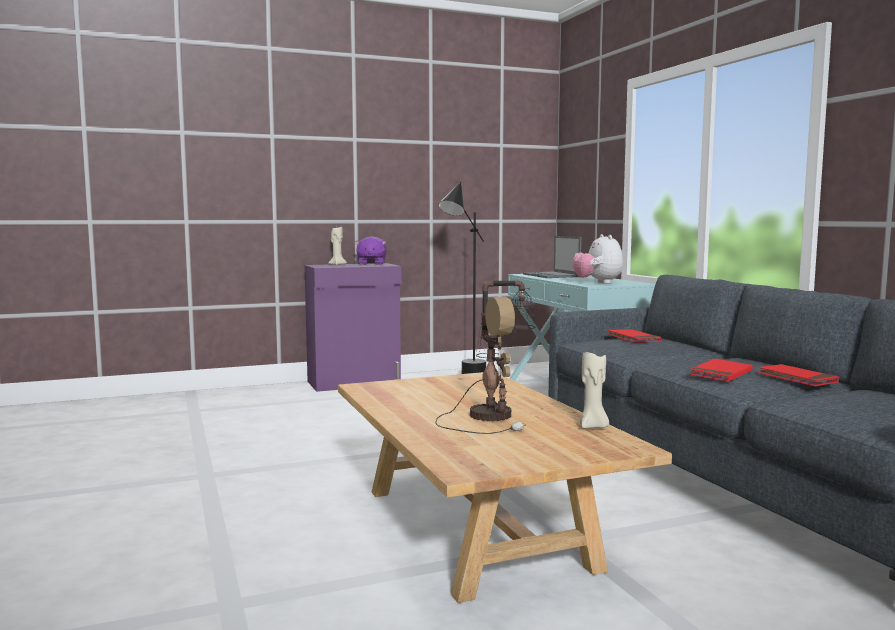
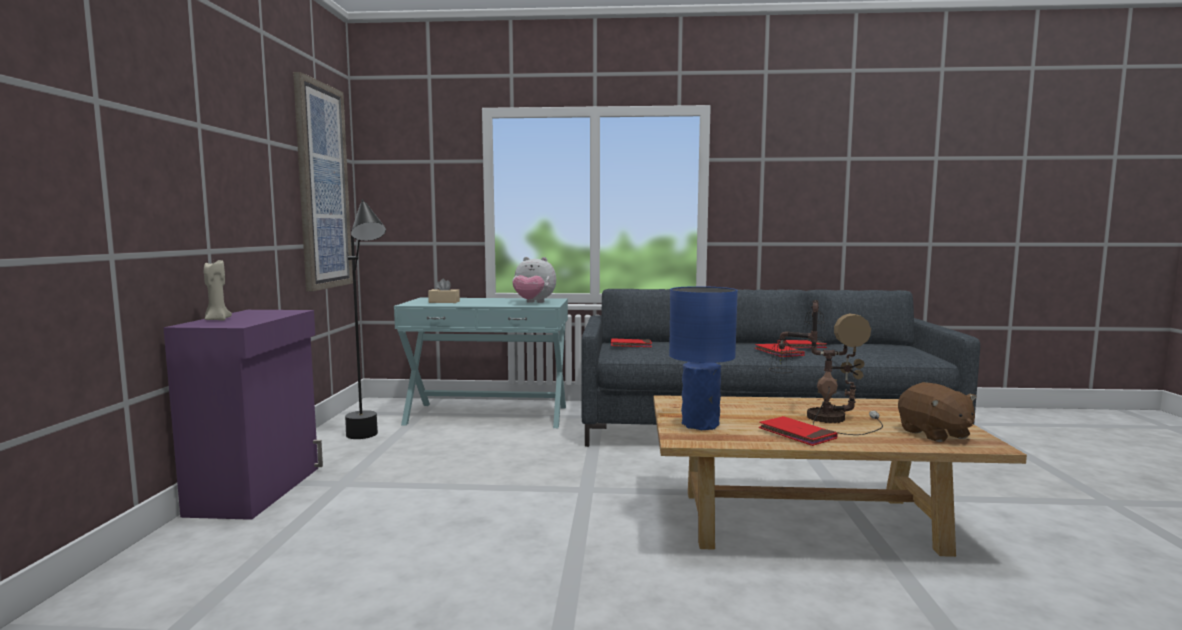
camera: 65 degrees left, 0 degrees up
purple plush toy [354,236,387,265] -> none
laptop [523,236,581,278] -> beige tissue box [428,279,460,303]
beige candle [580,349,609,429] -> none
none -> picture [293,72,353,291]
none -> blue table lamp [669,286,738,430]
none -> red book [759,416,838,446]
none -> brown plush toy [898,382,976,442]

